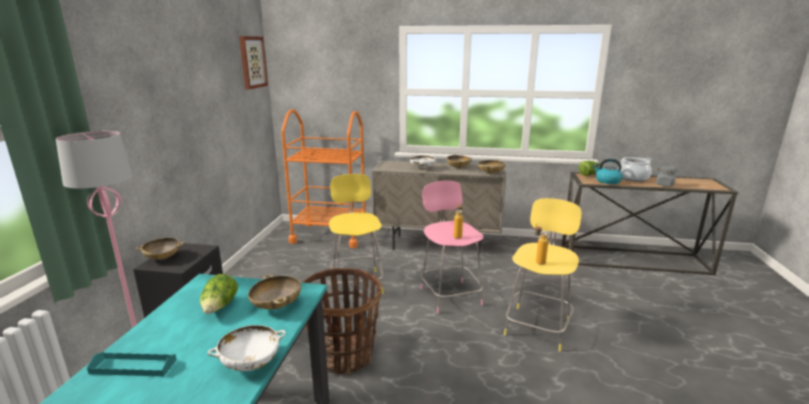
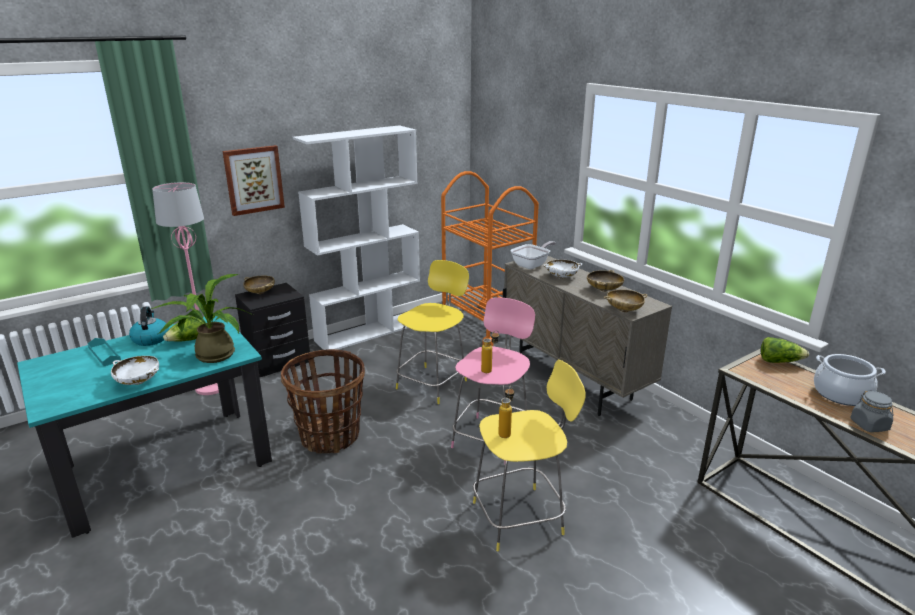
camera: 45 degrees right, 5 degrees up
picture [239,36,268,89] -> picture moved to [223,145,285,216]
beige bowl [248,274,301,309] -> potted plant [151,274,253,363]
kettle [593,159,623,184] -> kettle moved to [129,306,169,346]
none -> white bookcase [292,125,420,350]
none -> frying pan [511,241,556,269]

